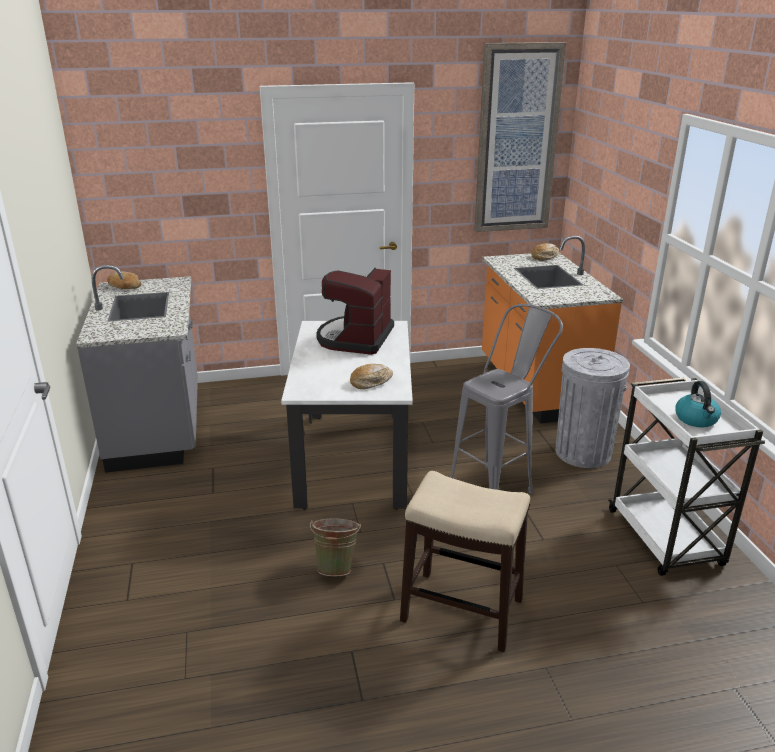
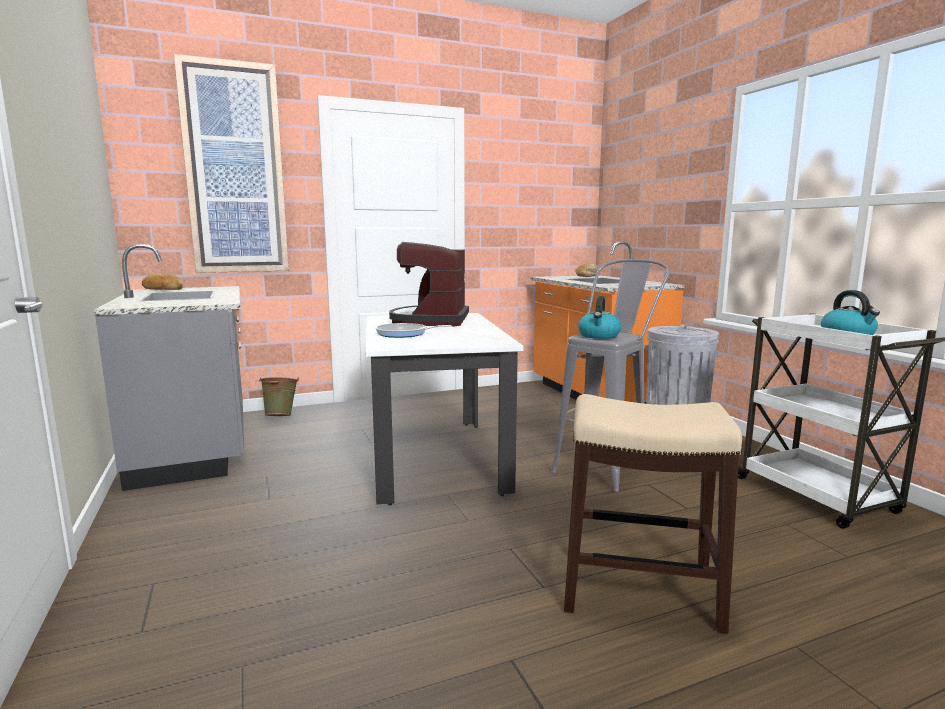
camera: 10 degrees left, 15 degrees down
green bucket [310,518,361,576] -> green bucket moved to [259,377,299,416]
bread [350,364,393,389] -> none
picture [474,42,566,232] -> picture moved to [174,54,289,273]
none -> frying pan [376,323,452,338]
none -> kettle [578,296,621,339]

